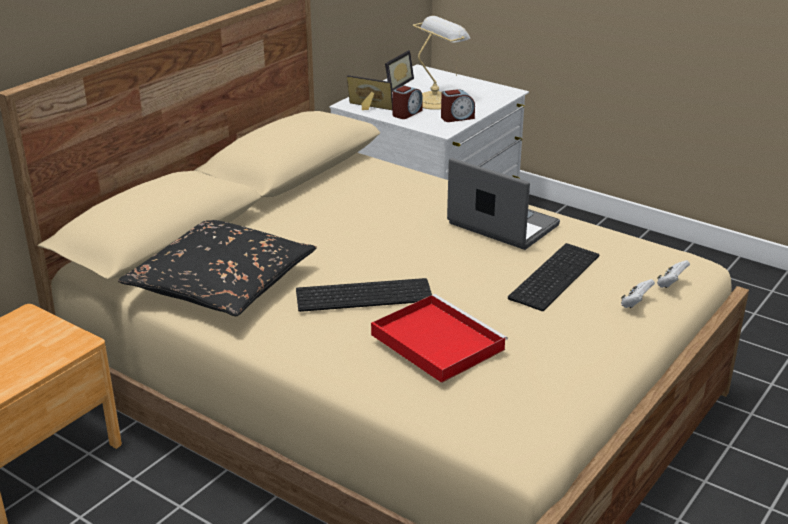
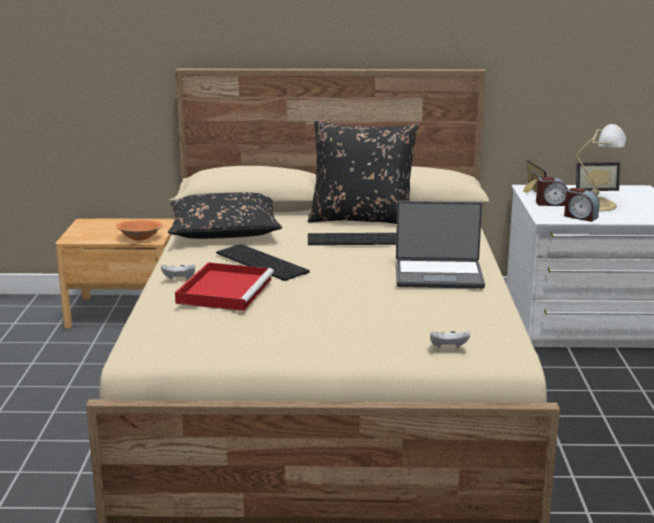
camera: 55 degrees right, 10 degrees down
laptop [447,158,560,250] -> laptop turned 90 degrees clockwise [396,201,485,289]
keyboard [508,243,600,311] -> keyboard moved to [308,233,396,245]
white game controller [621,279,655,308] -> white game controller moved to [161,264,195,279]
none -> orange bowl [116,220,163,241]
none -> black pillow [308,121,419,224]

